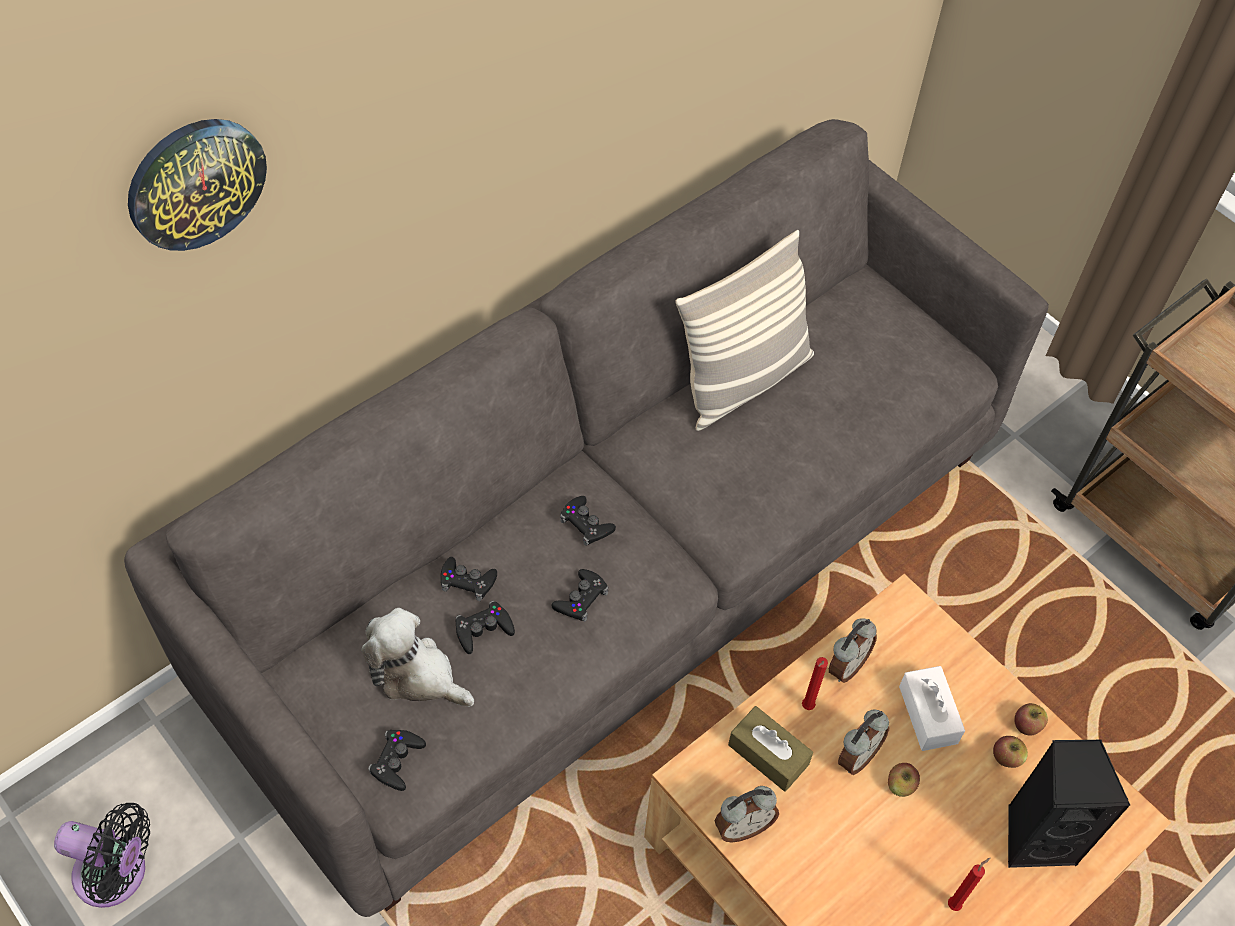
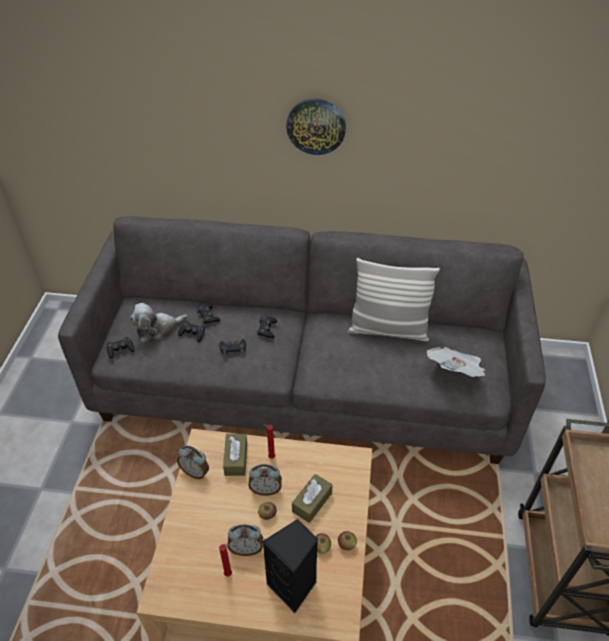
camera: 50 degrees right, 10 degrees down
black fan [54,803,150,908] -> none
wall clock [128,119,267,251] -> wall clock moved to [286,99,346,155]
plush toy [361,608,474,707] -> plush toy turned 105 degrees counterclockwise [130,303,188,343]
alarm clock [829,618,877,683] -> alarm clock moved to [227,525,263,556]
white tissue box [899,666,965,751] -> brown tissue box [292,474,333,523]
none -> newspaper [427,347,485,377]

